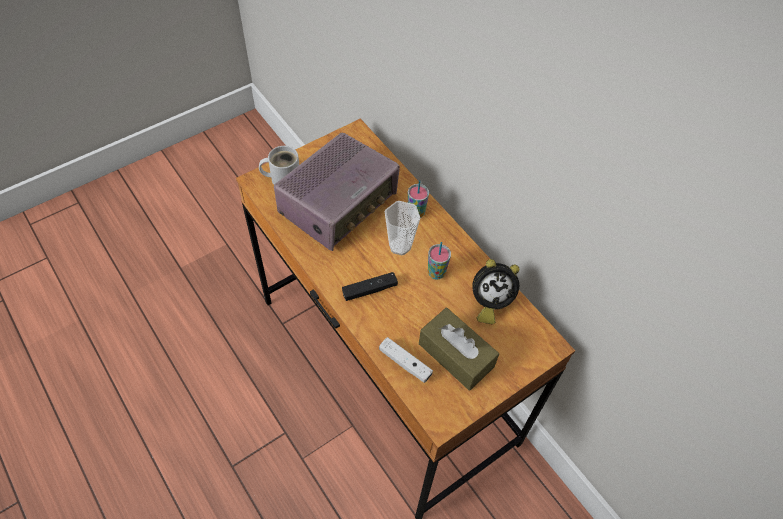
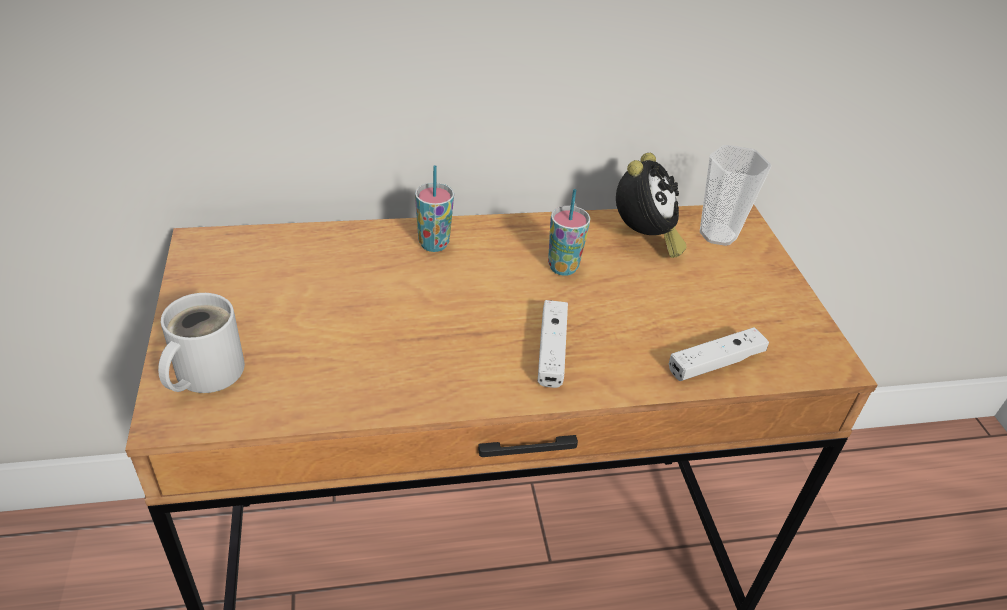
camera: 65 degrees left, 15 degrees down
radio [274,133,400,251] -> none
black game controller [342,272,398,301] -> white game controller [538,300,568,388]
cup [385,201,420,255] -> cup moved to [700,145,771,246]
brown tissue box [419,308,499,391] -> none

